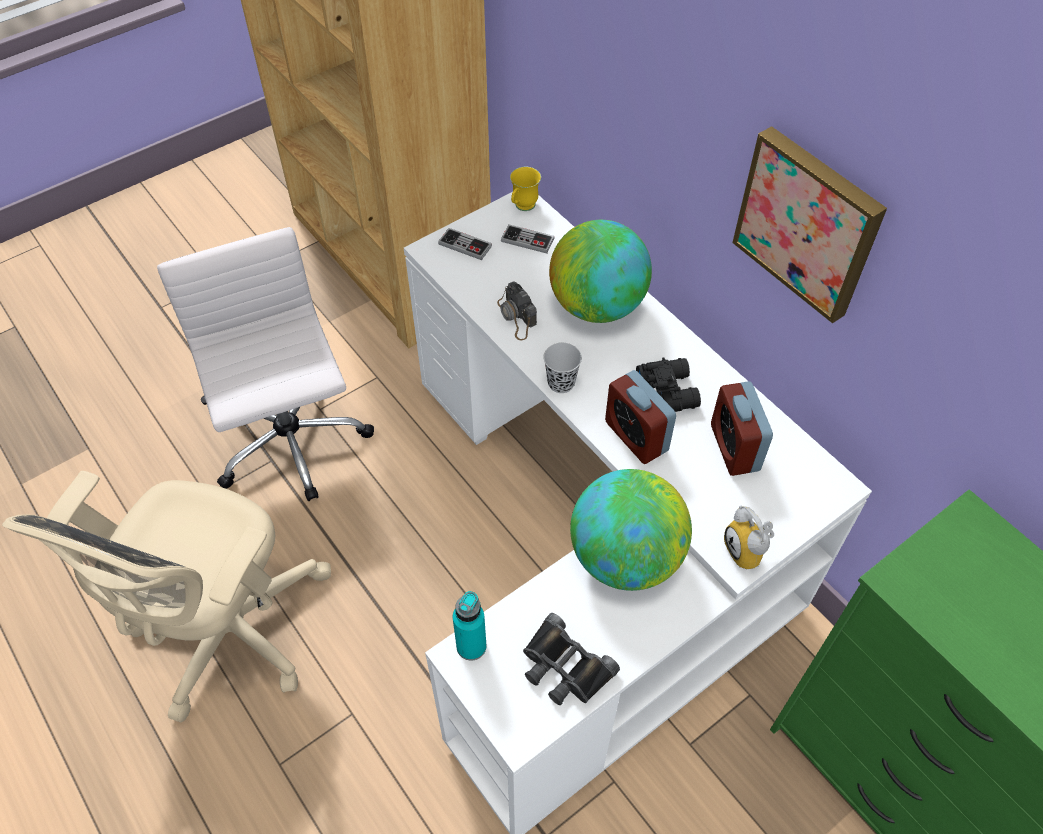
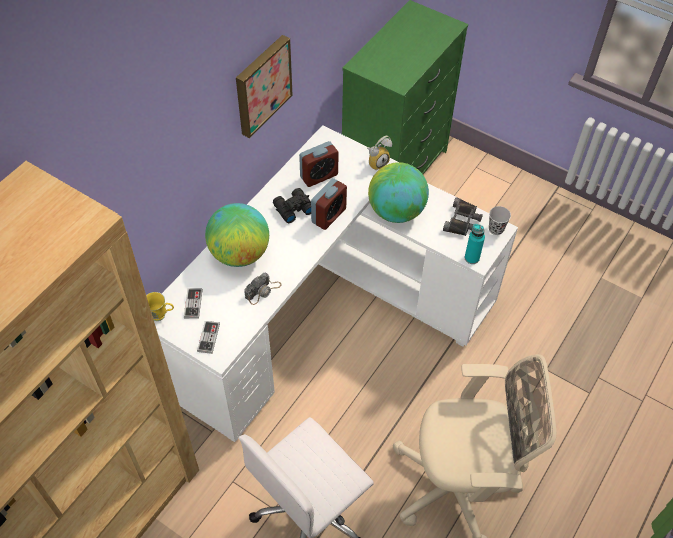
camera: 110 degrees left, 0 degrees up
black cup [543,343,582,393] -> black cup moved to [489,206,511,235]

